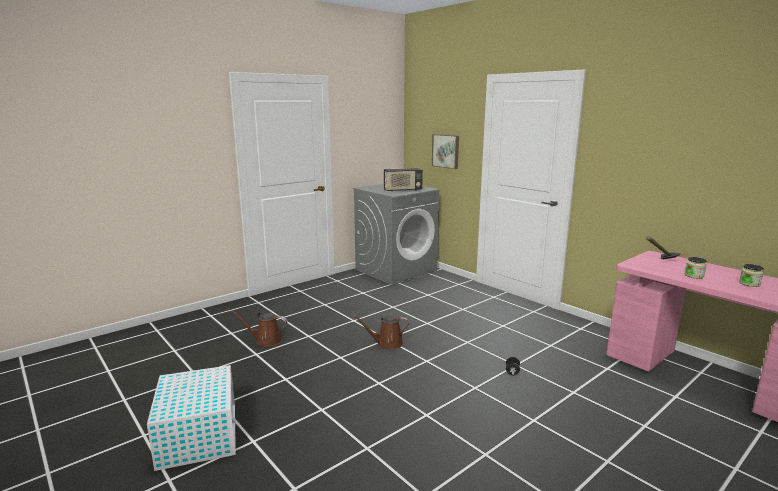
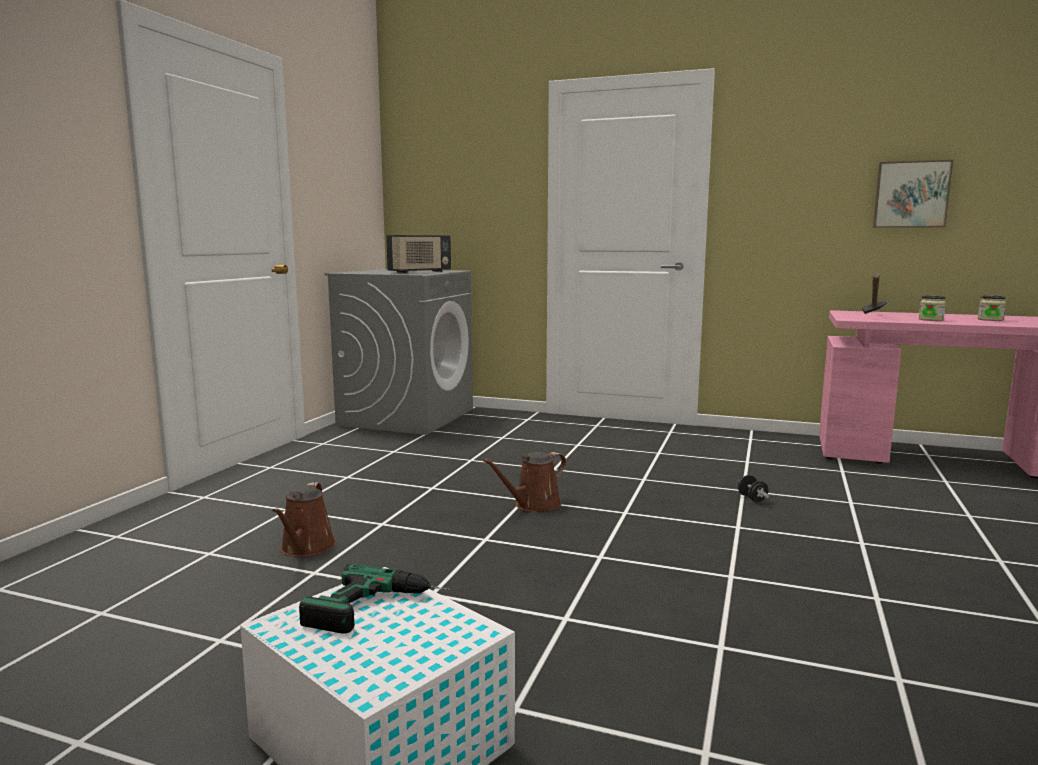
camera: 30 degrees left, 5 degrees down
brown watering can [231,310,287,347] -> brown watering can turned 60 degrees counterclockwise [272,482,336,557]
picture [432,134,459,169] -> picture moved to [873,160,953,228]
none -> power drill [299,564,450,633]

